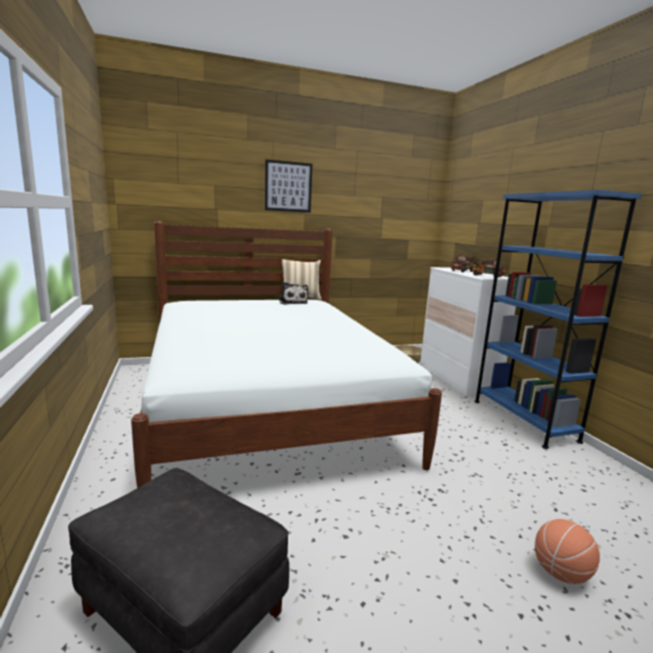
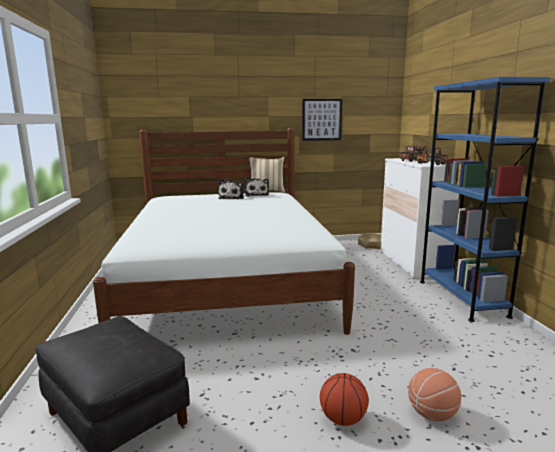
camera: 10 degrees right, 0 degrees up
picture [265,159,313,213] -> picture moved to [302,99,342,141]
none -> plush toy [218,179,244,199]
none -> basketball [320,373,369,426]

